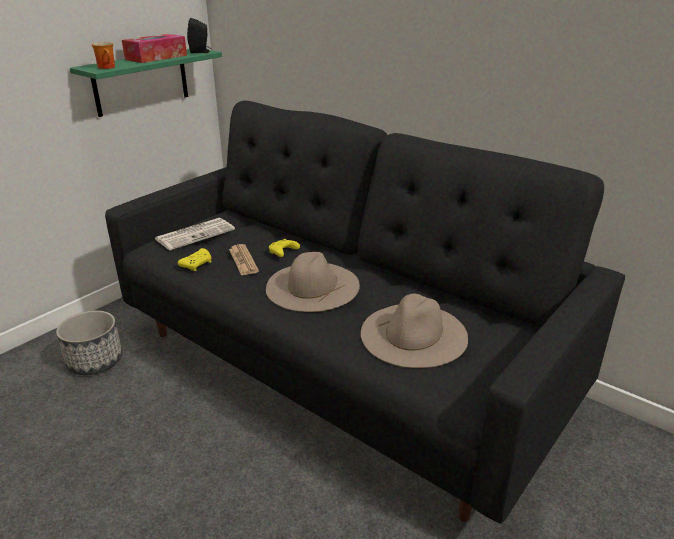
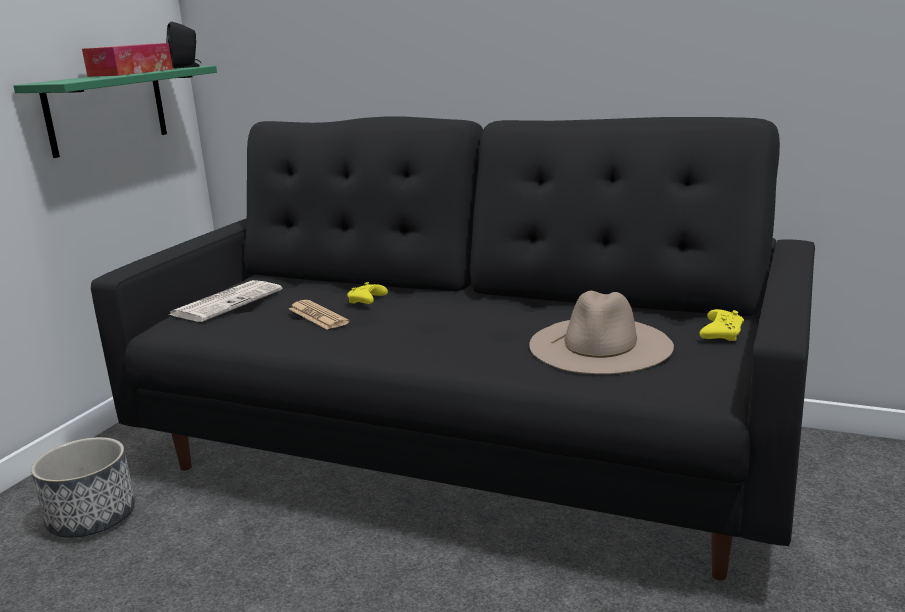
camera: 15 degrees left, 10 degrees down
mug [91,42,115,69] -> none
yellow game controller [178,248,212,271] -> yellow game controller moved to [699,309,744,341]
beige hat [266,252,360,312] -> none

